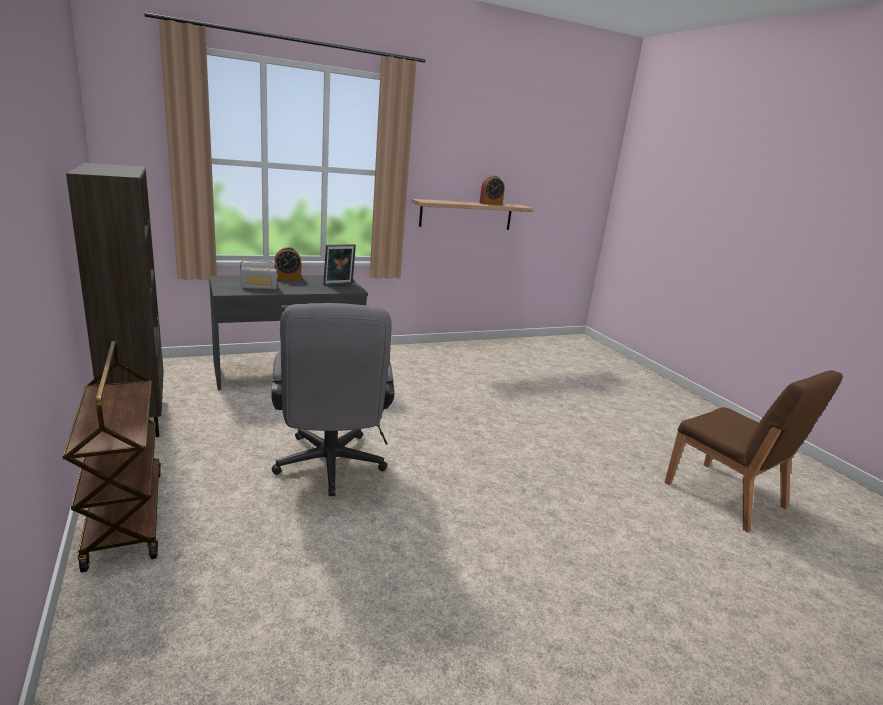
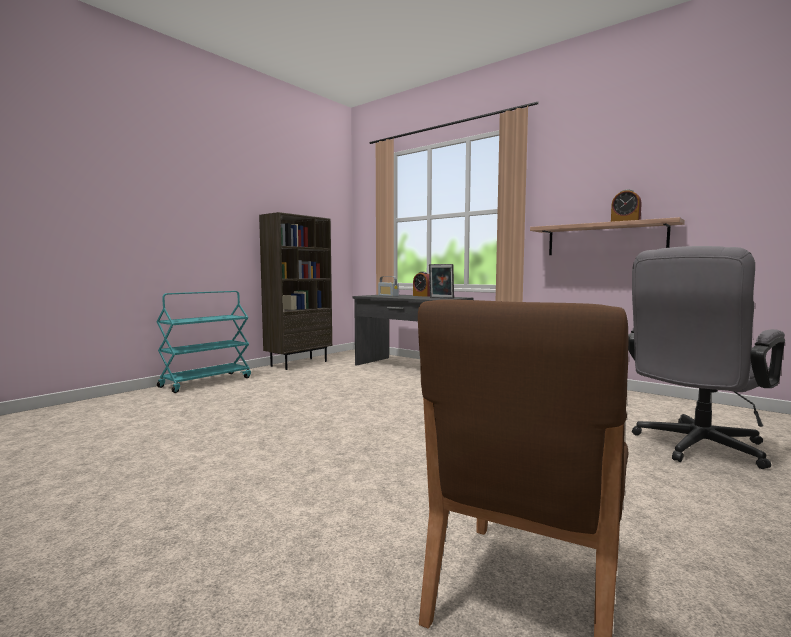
camera: 65 degrees right, 15 degrees down
brown cart [63,341,161,572] -> turquoise cart [156,291,251,393]
grey office chair [271,303,395,496] -> grey office chair moved to [628,246,785,469]

